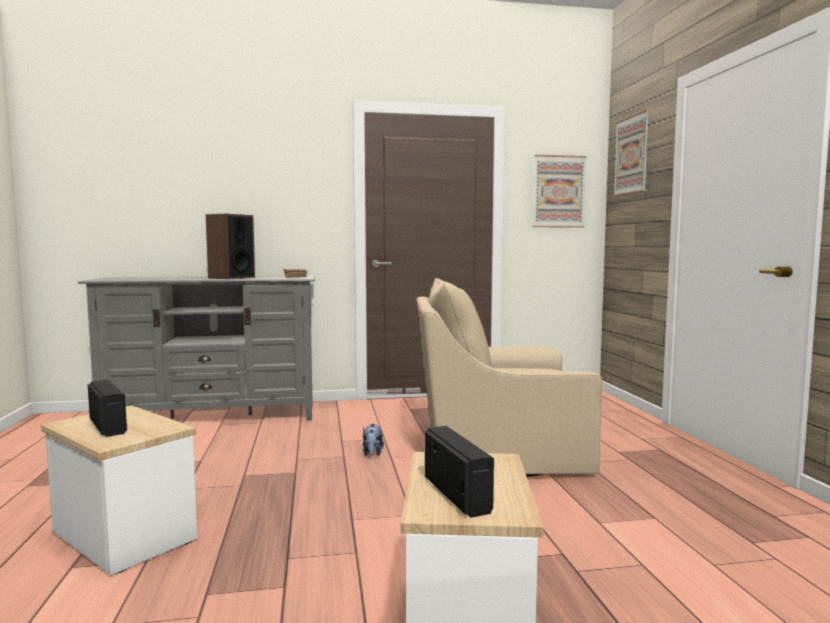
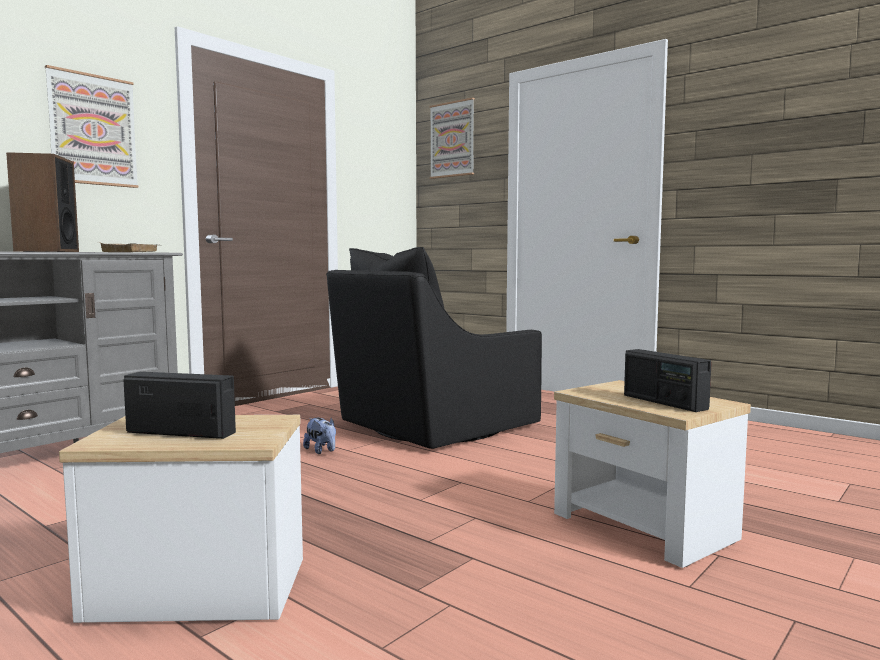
camera: 40 degrees left, 0 degrees up
beige armchair [416,278,602,477] -> black armchair [326,247,542,449]
radio [425,426,494,518] -> radio turned 150 degrees counterclockwise [624,349,712,412]
picture [533,155,587,228] -> picture moved to [45,65,139,188]

